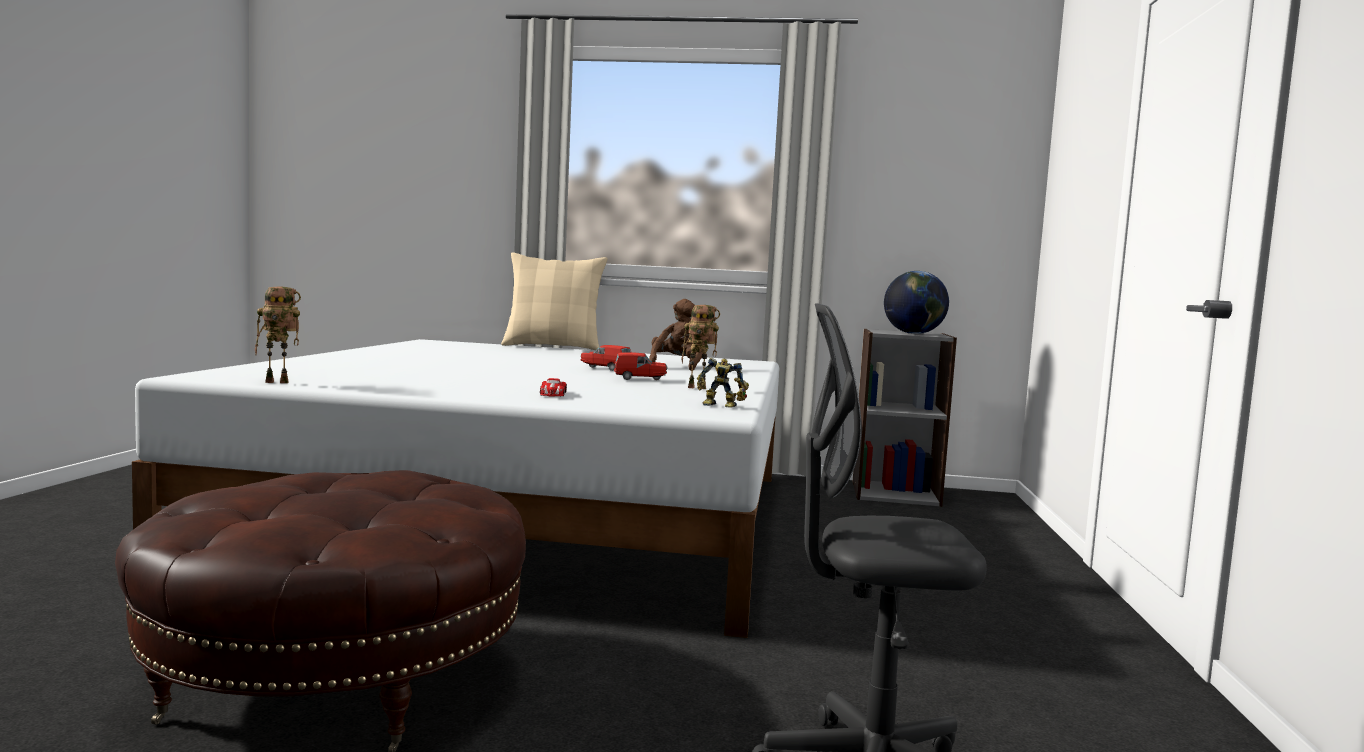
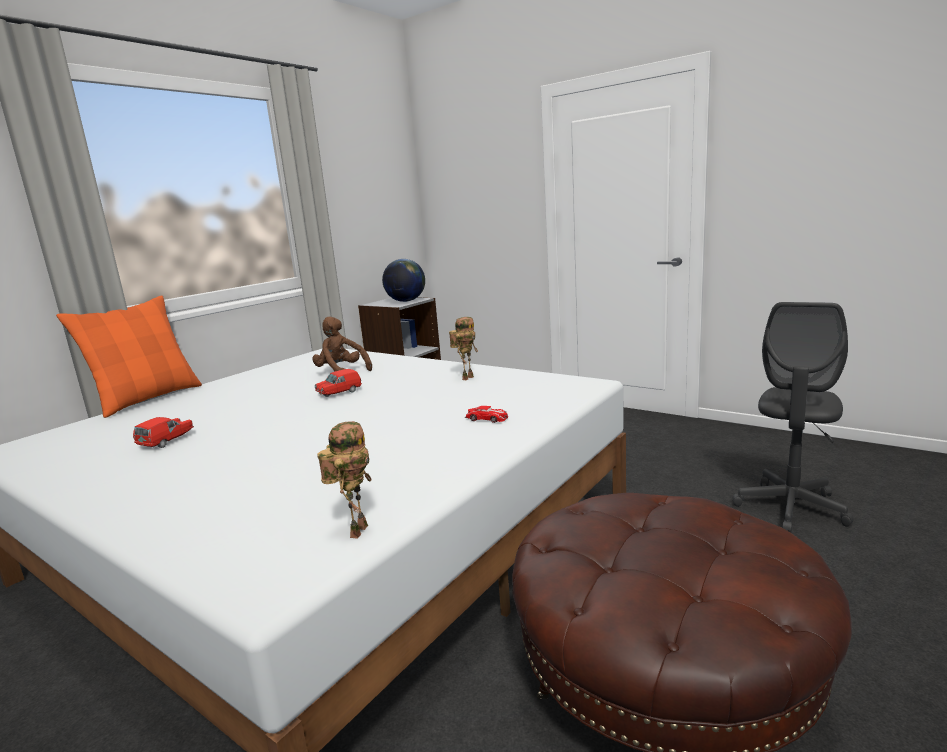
camera: 60 degrees left, 10 degrees up
beige pillow [501,252,608,350] -> orange pillow [56,295,202,418]
red toy car [614,352,667,380] -> red toy car moved to [133,417,194,448]
toy robot [697,357,749,408] -> none

